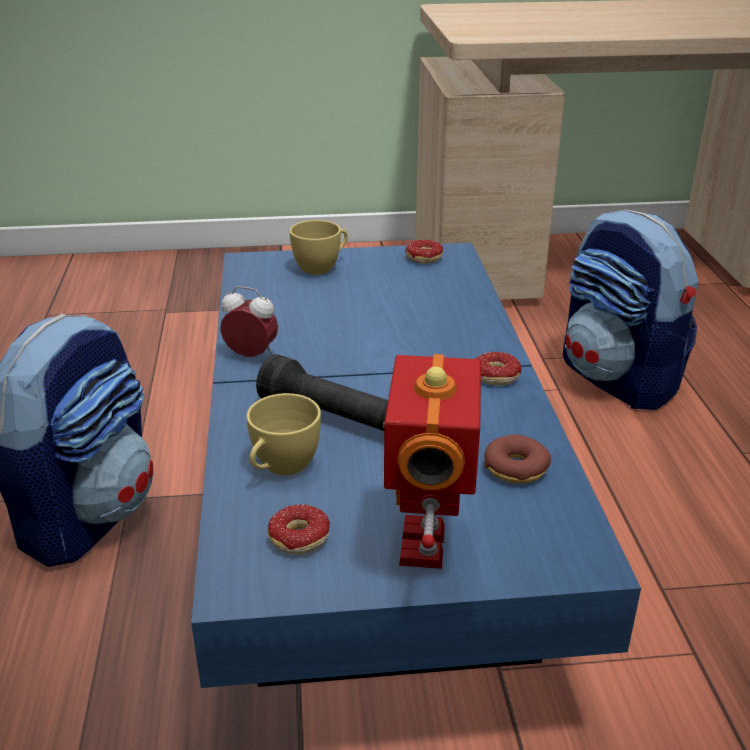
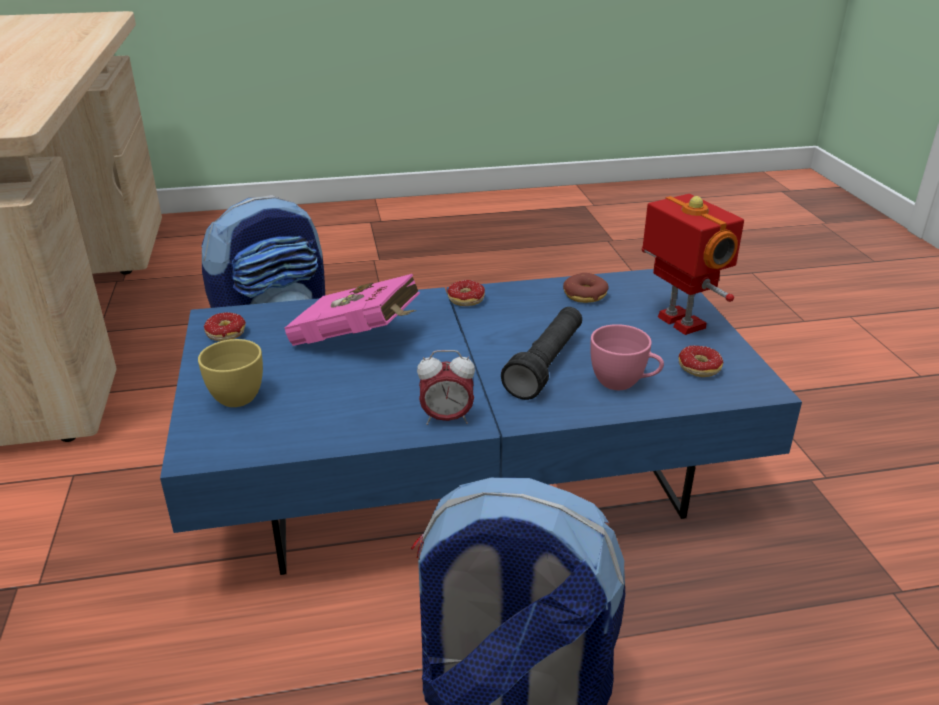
camera: 95 degrees left, 0 degrees up
alarm clock [220,286,278,357] -> alarm clock turned 105 degrees counterclockwise [417,350,475,425]
yellow cup [246,393,321,475] -> pink cup [590,324,664,390]
toy robot [383,354,481,569] -> toy robot turned 120 degrees counterclockwise [641,194,744,335]
none -> pink book [285,274,420,346]

